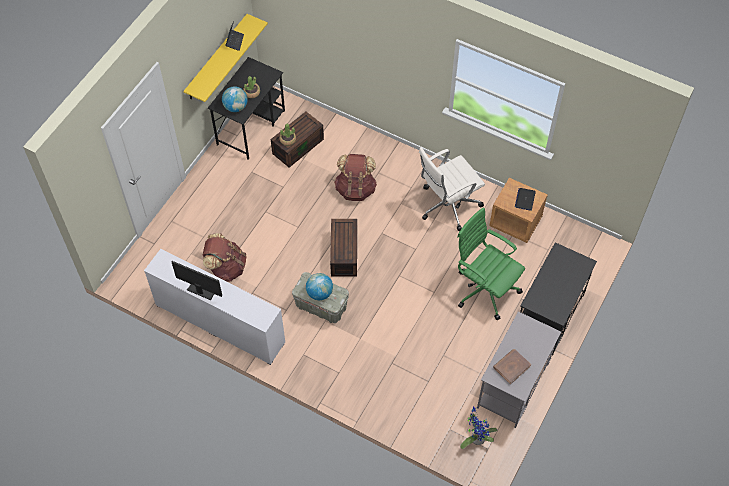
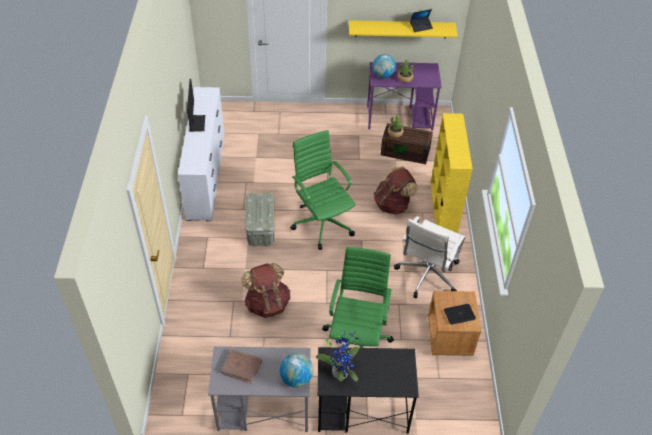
camera: 60 degrees right, 10 degrees down
brown backpack [203,233,246,282] -> brown backpack moved to [241,263,290,318]
black desk [208,57,285,160] -> purple desk [367,62,442,130]
globe [306,273,333,300] -> globe moved to [280,353,313,387]
brown storage box [330,219,357,277] -> green office chair [290,130,355,250]
white office chair [419,147,485,231] -> white office chair turned 90 degrees counterclockwise [394,216,465,298]
potted plant [460,407,498,449] -> potted plant moved to [316,332,360,381]
none -> yellow bookcase [431,113,473,233]

